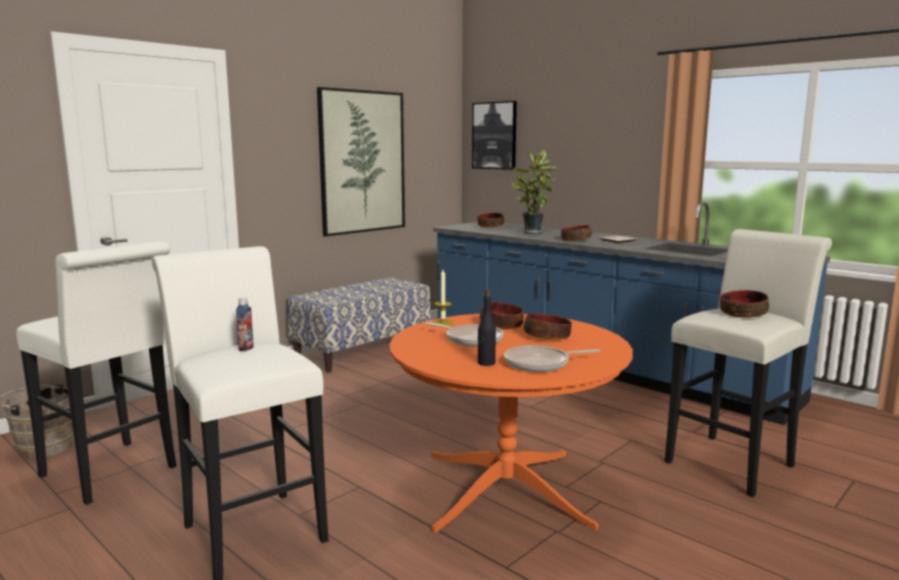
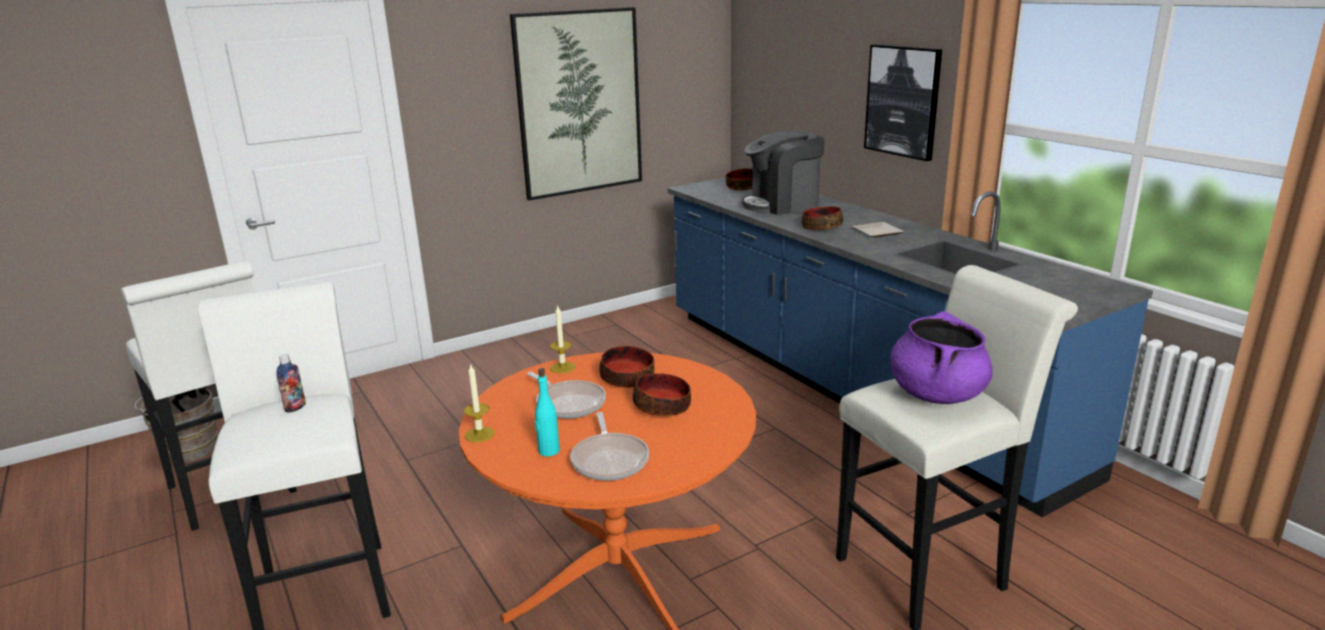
camera: 15 degrees right, 10 degrees up
bench [287,277,430,372] -> none
picture [472,101,517,170] -> picture moved to [864,45,942,161]
black bottle [478,289,496,366] -> turquoise bottle [535,368,560,456]
frying pan [504,345,600,372] -> frying pan turned 105 degrees counterclockwise [570,412,649,481]
potted plant [511,150,557,234] -> coffee machine [742,131,824,215]
bowl [720,290,769,318] -> purple cooking pot [890,311,993,404]
none -> candle [464,363,495,442]

